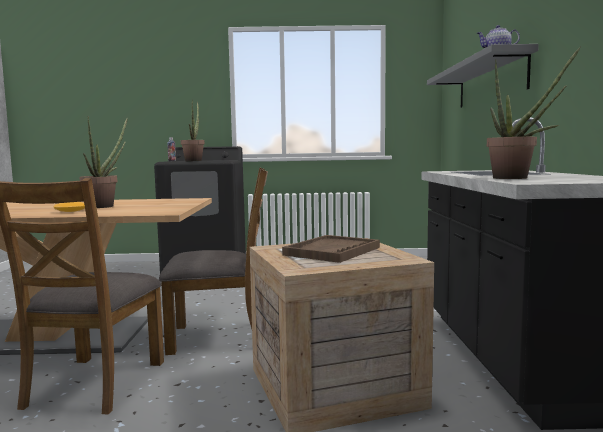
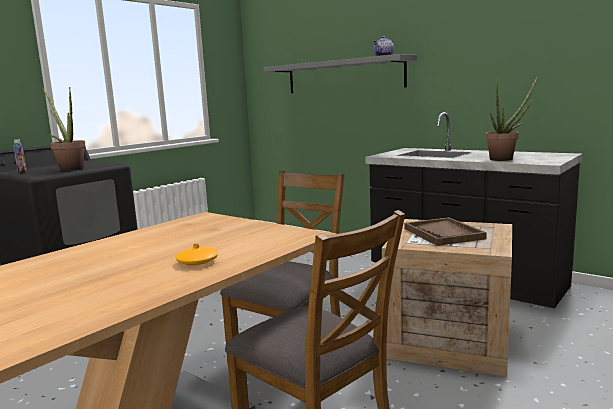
camera: 50 degrees left, 5 degrees up
potted plant [80,116,128,208] -> none

